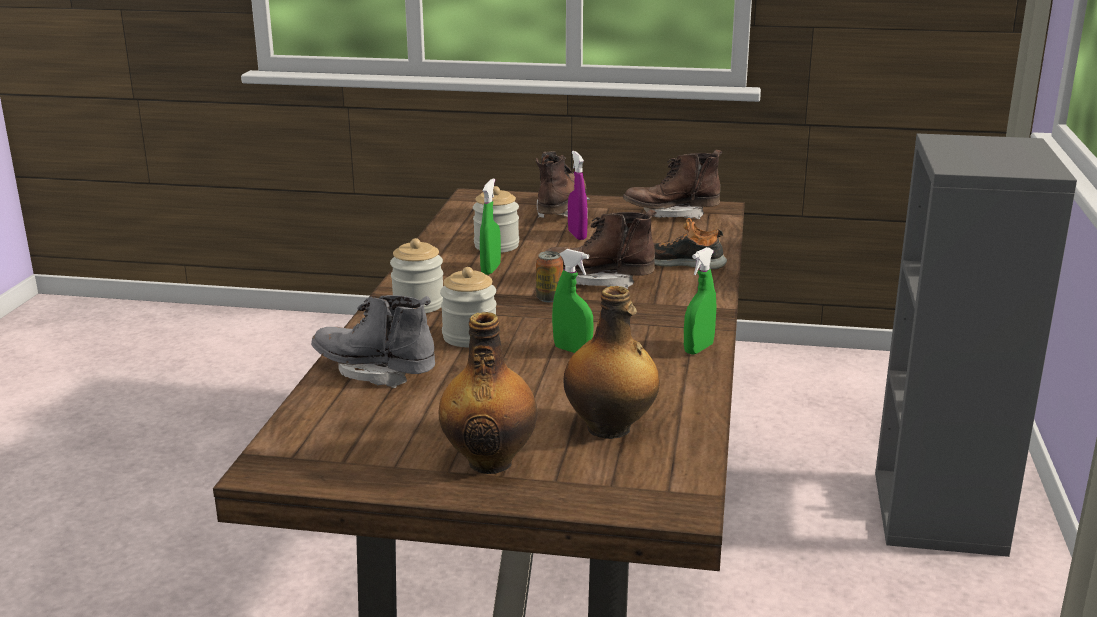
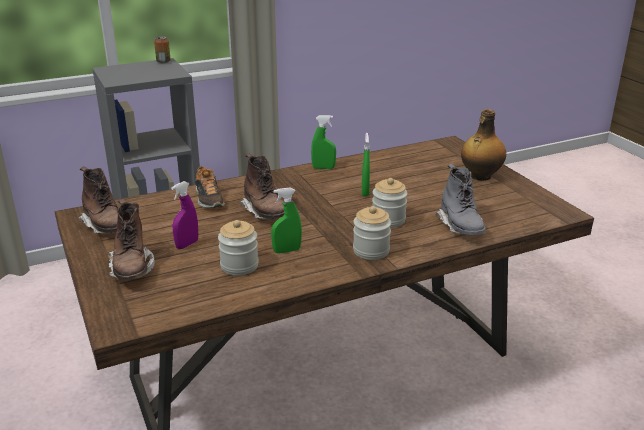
camera: 125 degrees left, 5 degrees up
brown boot [536,151,590,218] -> brown boot turned 90 degrees counterclockwise [109,199,155,281]
can [536,251,563,303] -> can moved to [154,36,171,63]
bottle [563,286,660,439] -> none

